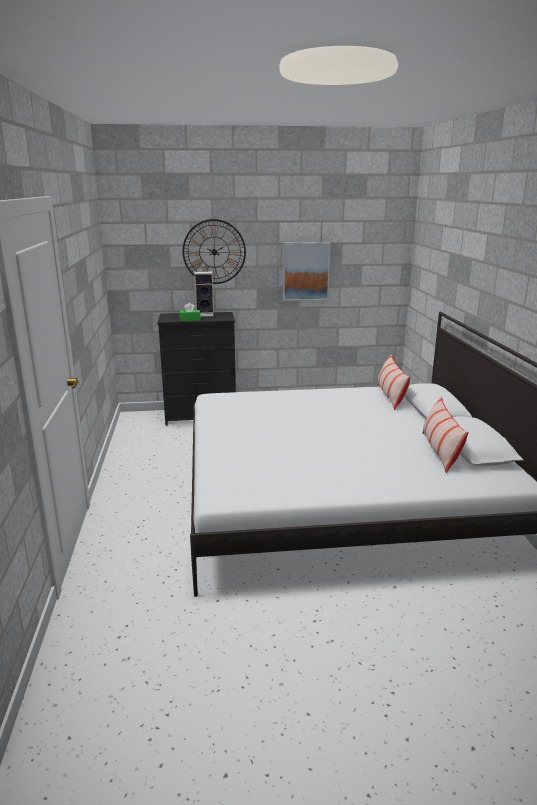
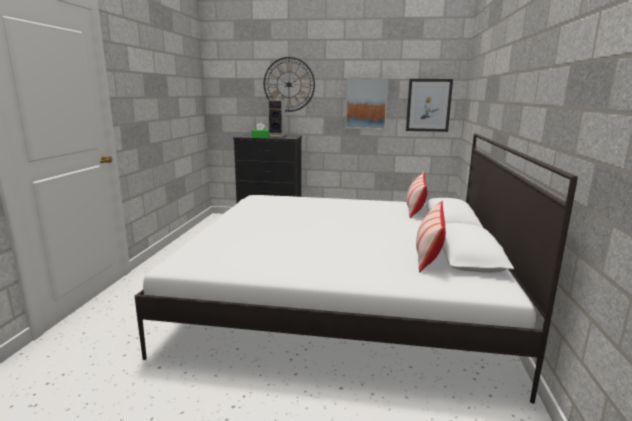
camera: 15 degrees right, 5 degrees down
none -> picture [406,79,453,132]

